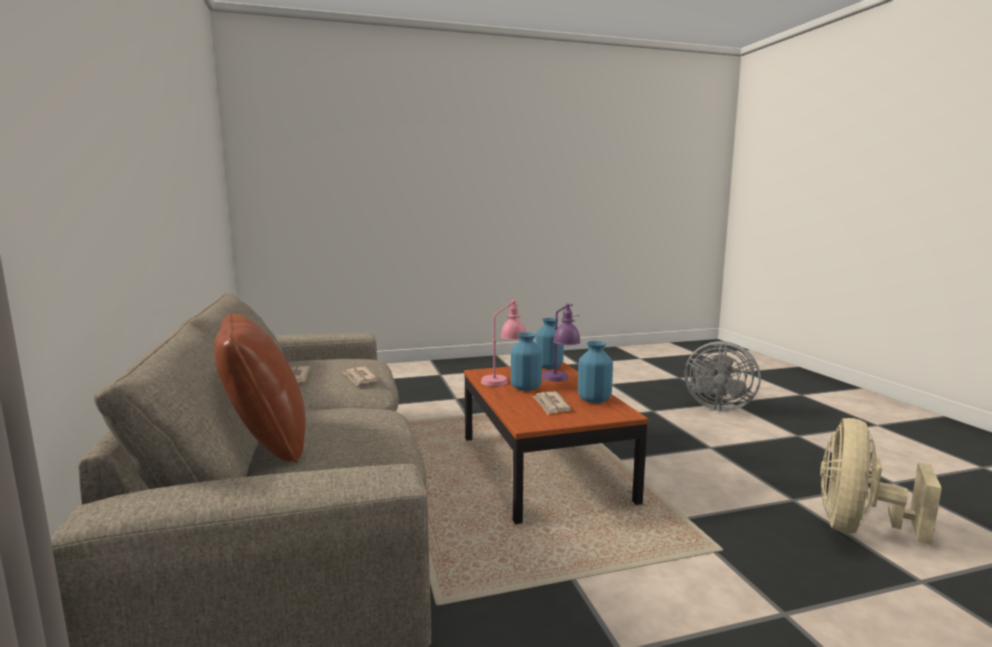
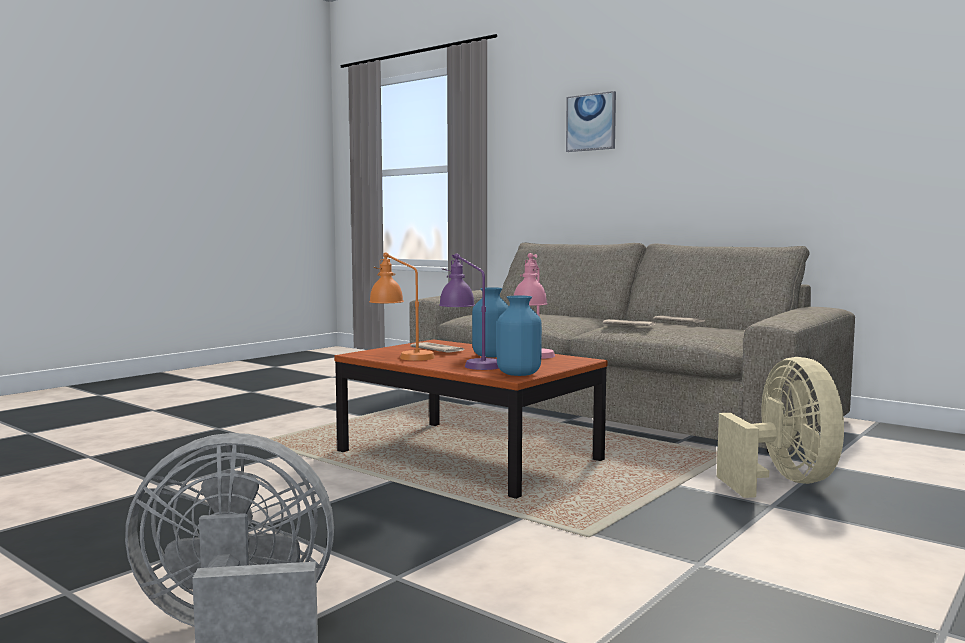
camera: 145 degrees right, 5 degrees down
brown pillow [214,314,306,463] -> none
blue vase [578,341,613,403] -> orange table lamp [369,252,435,361]
beige fan [820,418,942,545] -> beige fan moved to [717,357,844,498]
none -> picture [566,91,616,152]

